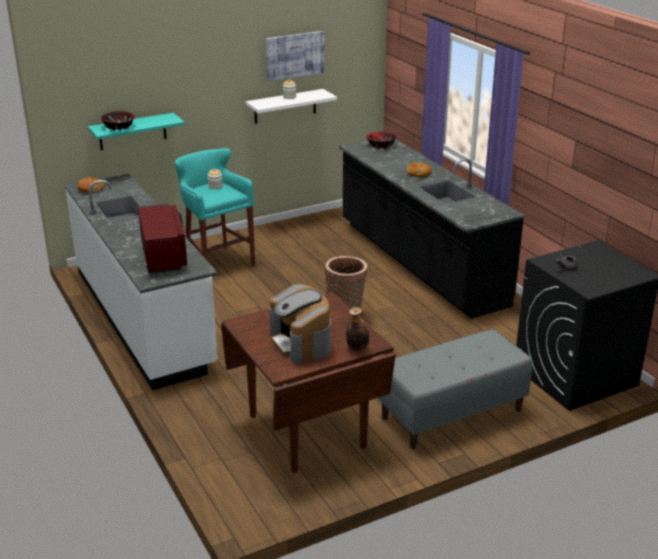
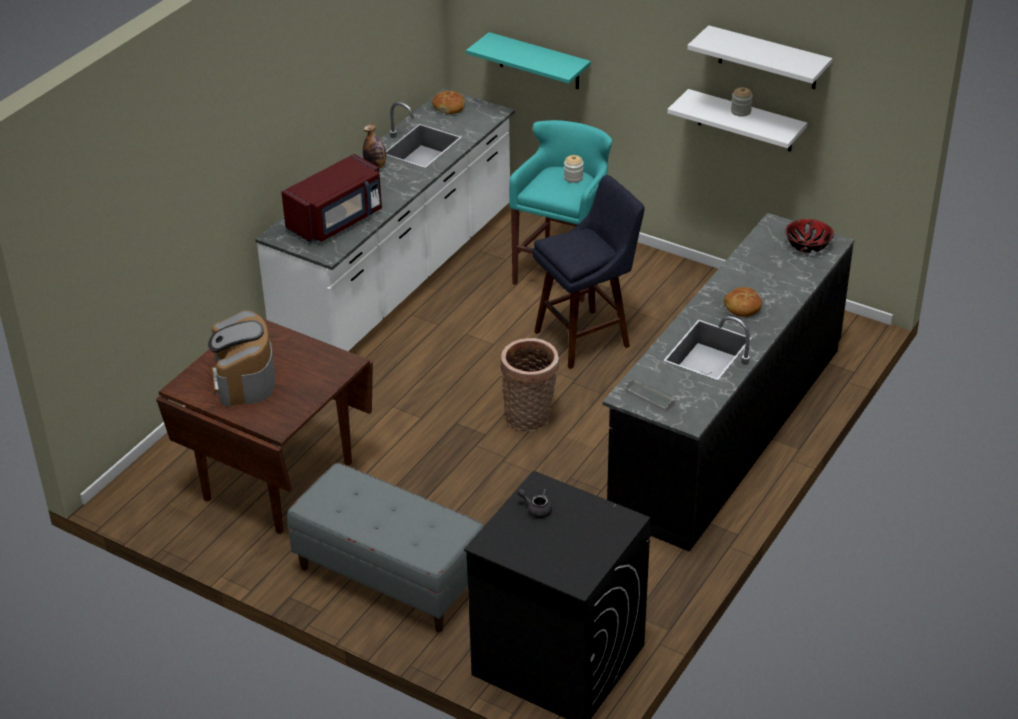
camera: 60 degrees right, 10 degrees up
bowl [101,111,135,130] -> none
picture [266,31,325,81] -> white shelf [687,25,832,89]
coffee machine [269,284,331,364] -> coffee machine turned 45 degrees counterclockwise [208,310,276,406]
bottle [346,307,370,352] -> bottle moved to [363,124,386,169]
none -> blue stool [532,175,645,369]

